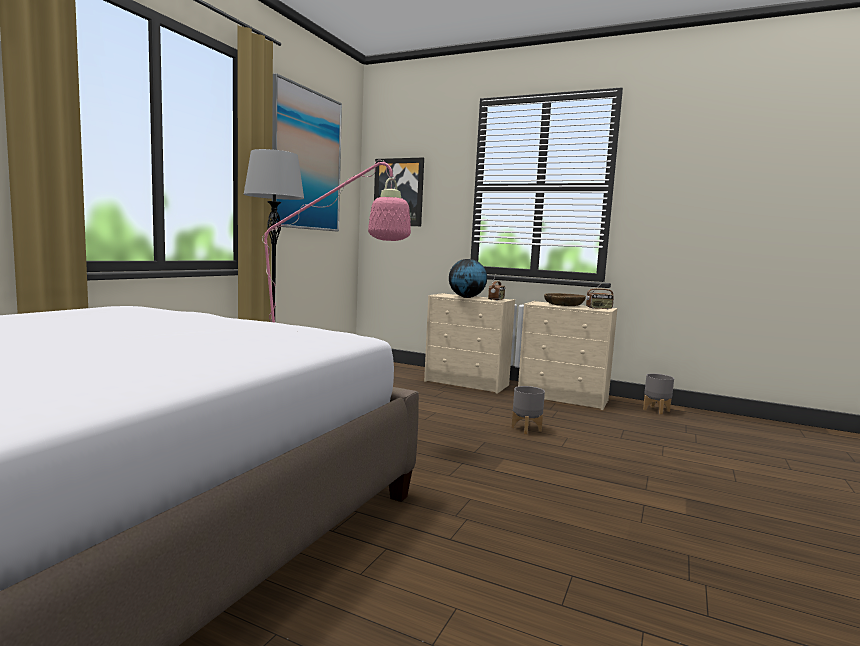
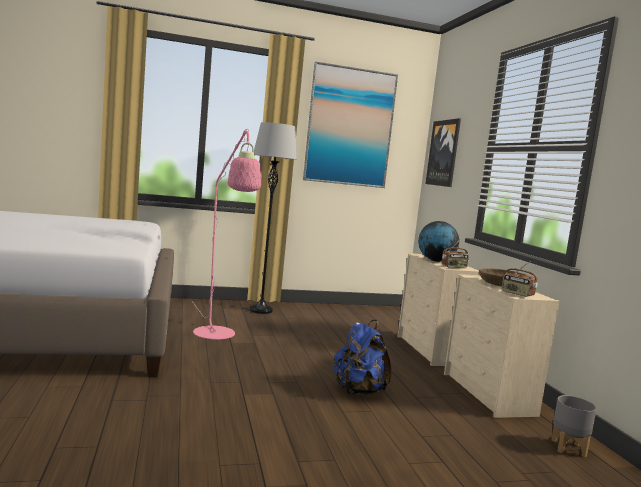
camera: 50 degrees right, 0 degrees up
grey planter [511,386,545,434] -> blue backpack [334,320,392,396]

